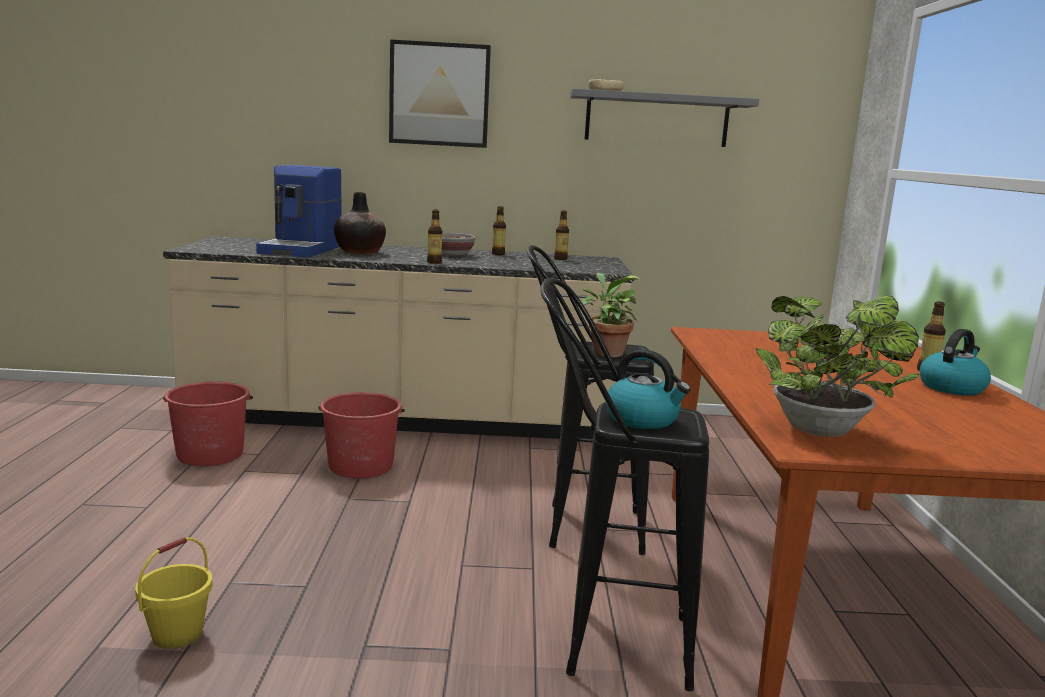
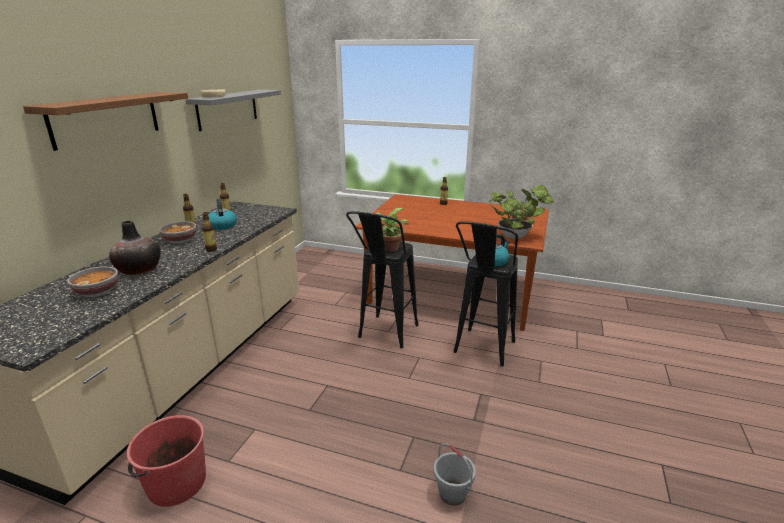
camera: 70 degrees left, 10 degrees up
yellow bucket [135,537,213,649] -> grey bucket [433,443,476,506]
coffee machine [256,165,342,258] -> bowl [67,266,118,297]
red bucket [318,392,405,478] -> none
picture [389,39,491,148] -> brown shelf [23,92,188,151]
kettle [920,329,991,396] -> kettle moved to [208,199,237,230]

